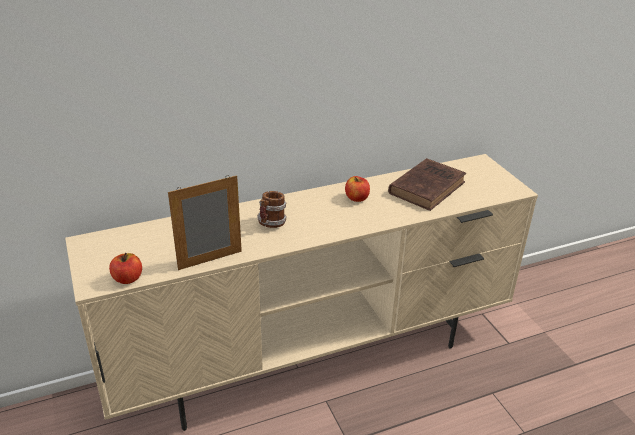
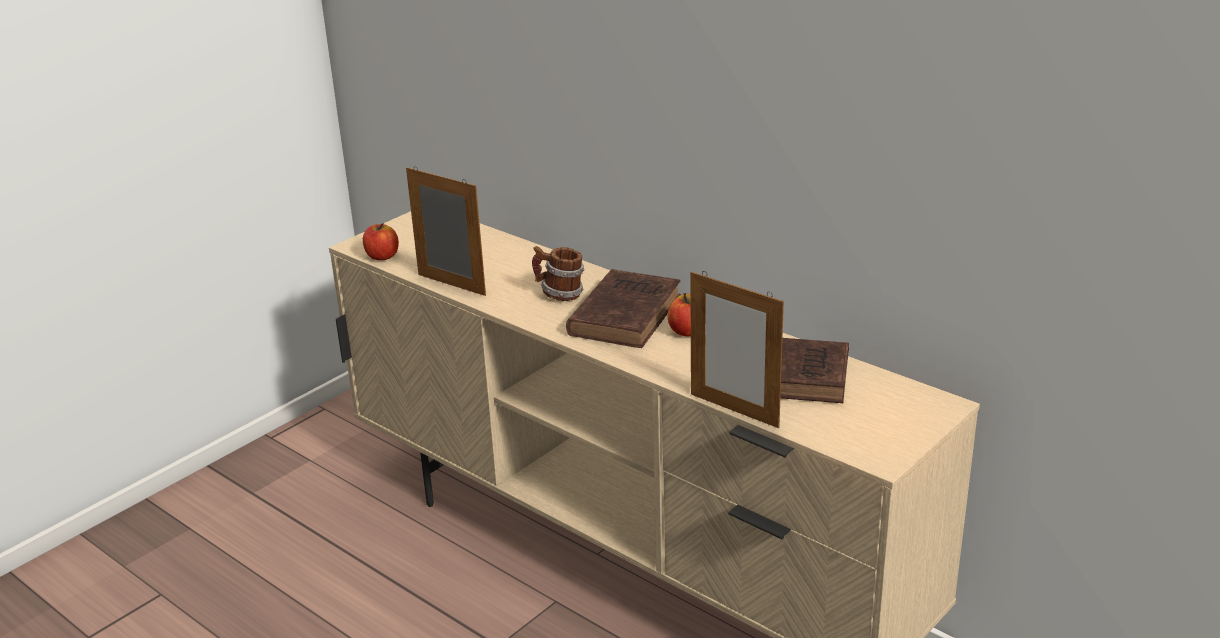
camera: 65 degrees right, 5 degrees down
none -> brown book [566,269,681,348]
none -> picture frame [690,271,784,428]

